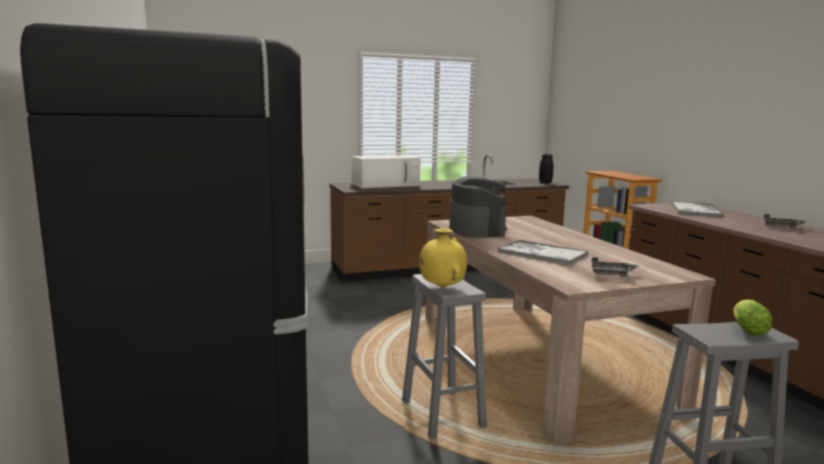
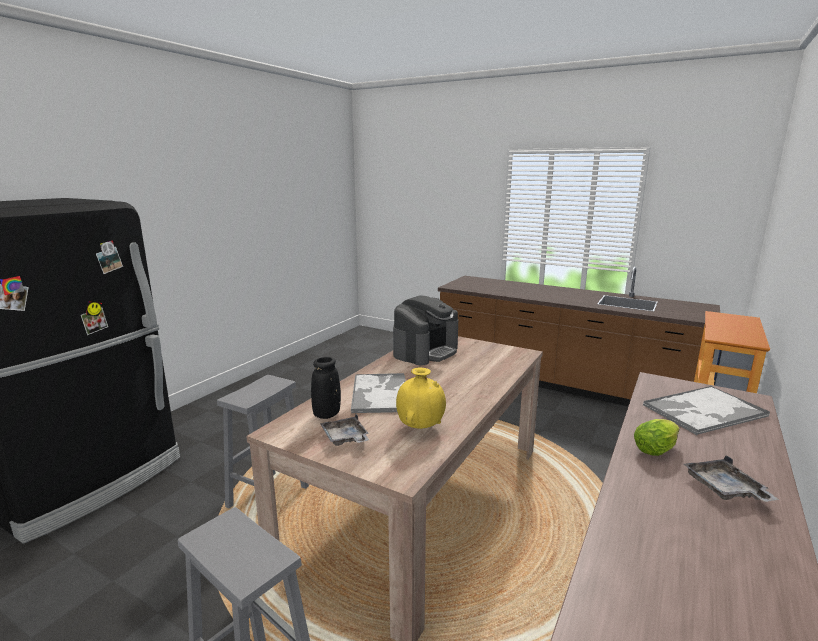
camera: 50 degrees right, 5 degrees up
white microwave [351,155,421,188] -> none
yellow vase [419,228,467,288] -> yellow vase moved to [396,367,446,429]
black vase [539,154,553,183] -> black vase moved to [311,357,341,419]
lettuce [734,300,772,336] -> lettuce moved to [634,419,680,456]

